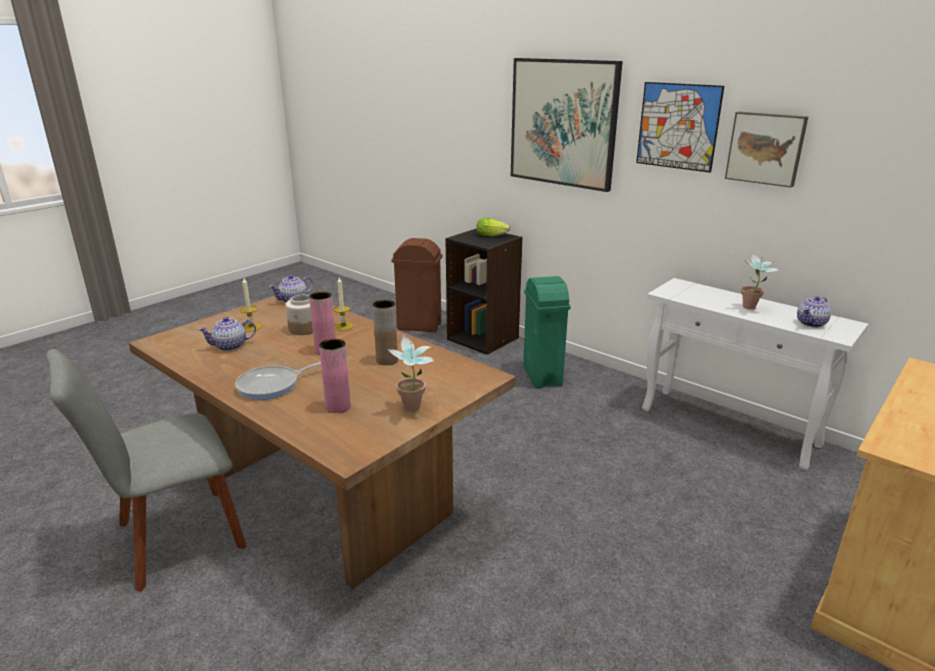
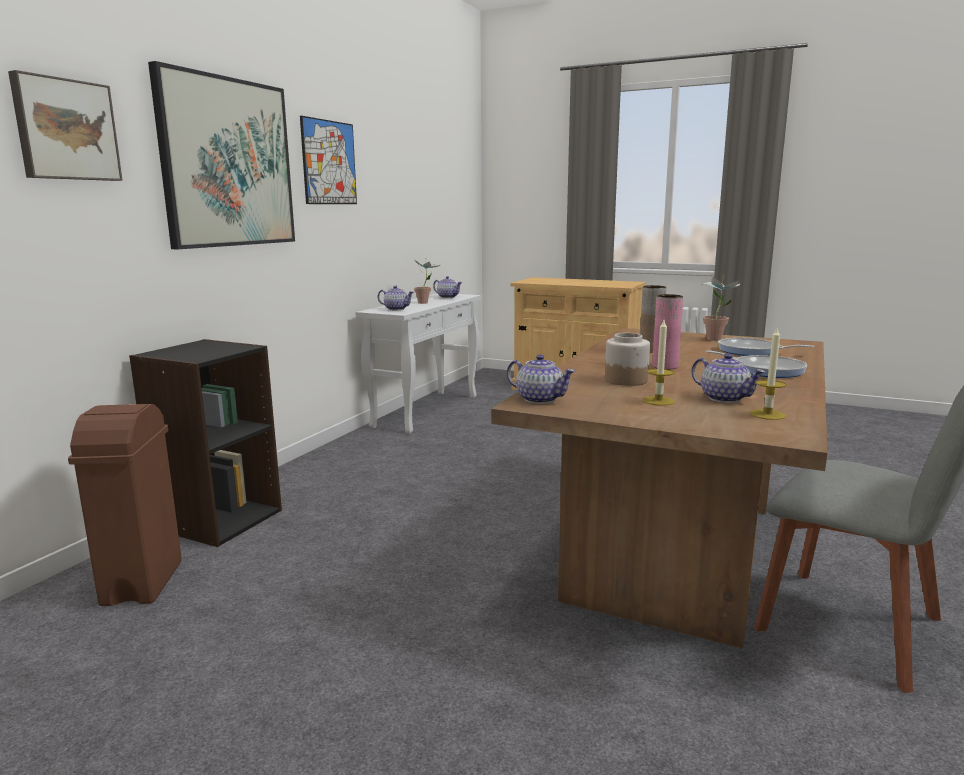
camera: 105 degrees left, 10 degrees down
pink vase [319,339,351,413] -> frying pan [718,338,814,356]
candle [333,277,353,331] -> candle moved to [750,328,787,420]
lettuce [476,218,510,236] -> none
green trash can [523,276,571,388] -> none
picture [725,112,808,188] -> picture moved to [8,70,123,181]
none -> teapot [378,286,414,310]

